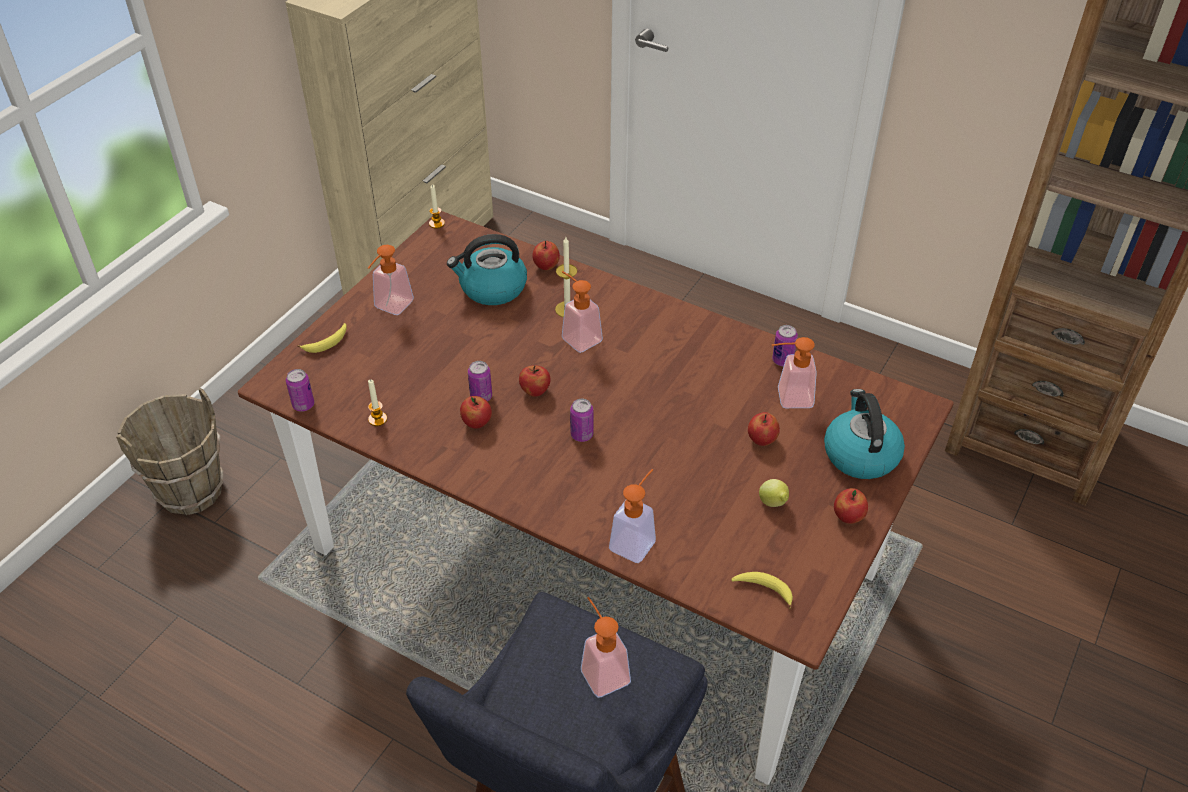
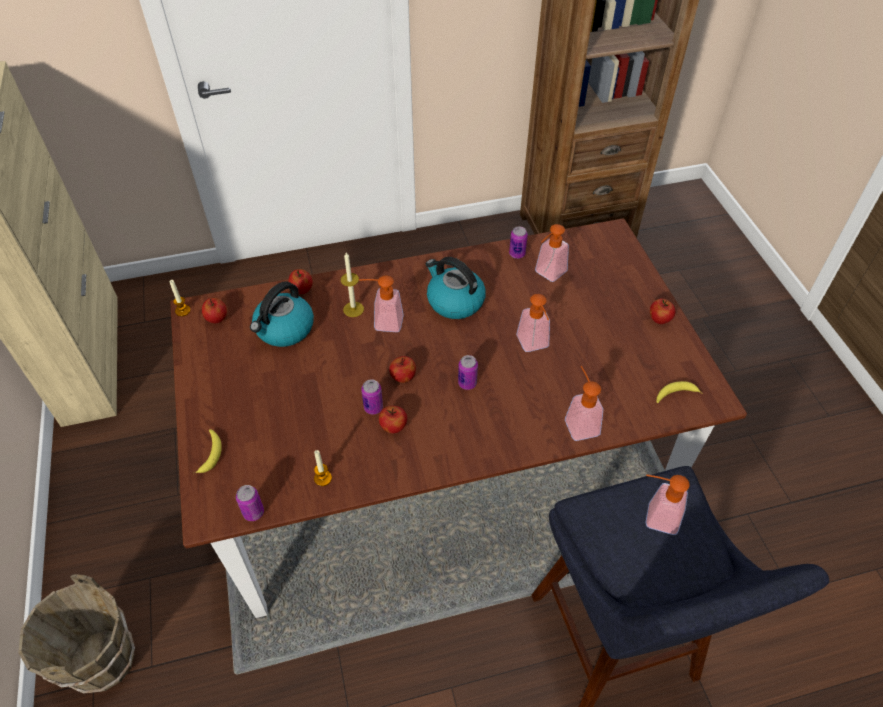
camera: 45 degrees left, 5 degrees up
soap dispenser [368,245,414,315] -> soap dispenser moved to [517,294,550,352]
apple [748,412,780,446] -> apple moved to [202,298,227,323]
lemon [759,479,789,507] -> none
kettle [824,389,905,479] -> kettle moved to [426,257,486,319]

